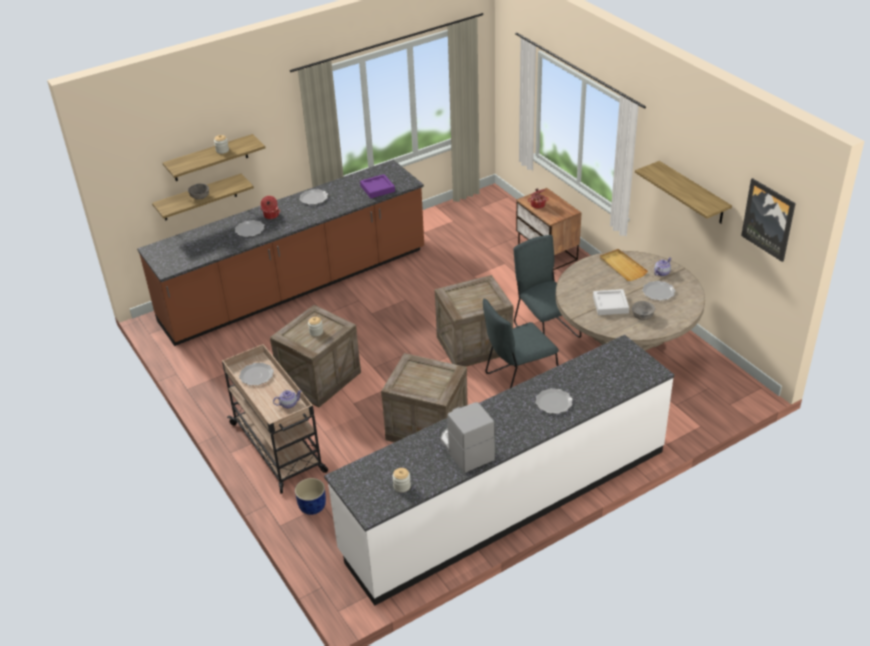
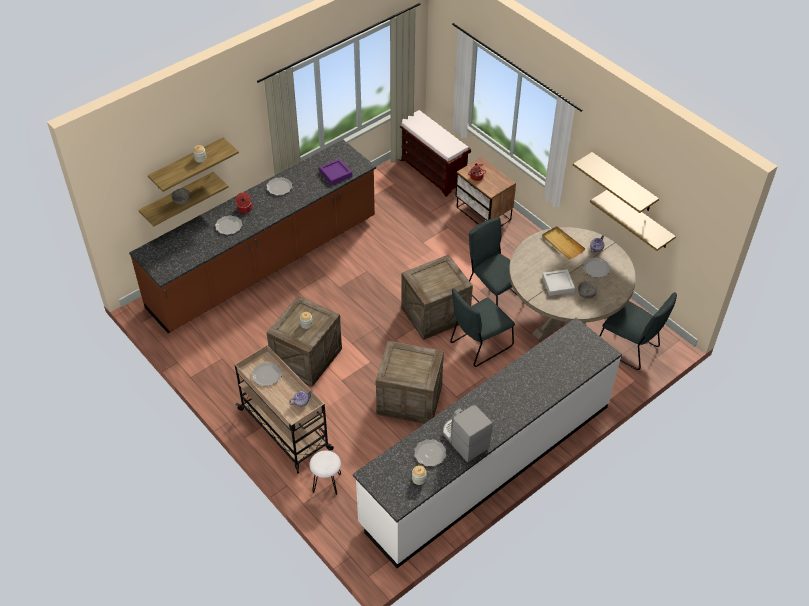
camera: 10 degrees left, 10 degrees up
blue planter [295,478,326,515] -> white stool [309,450,341,495]
plate [535,388,573,414] -> plate moved to [414,439,446,466]
picture [741,178,796,262] -> none
none -> brown bench [400,110,471,197]
none -> shelf [590,190,676,251]
none -> grey chair [600,292,677,370]

